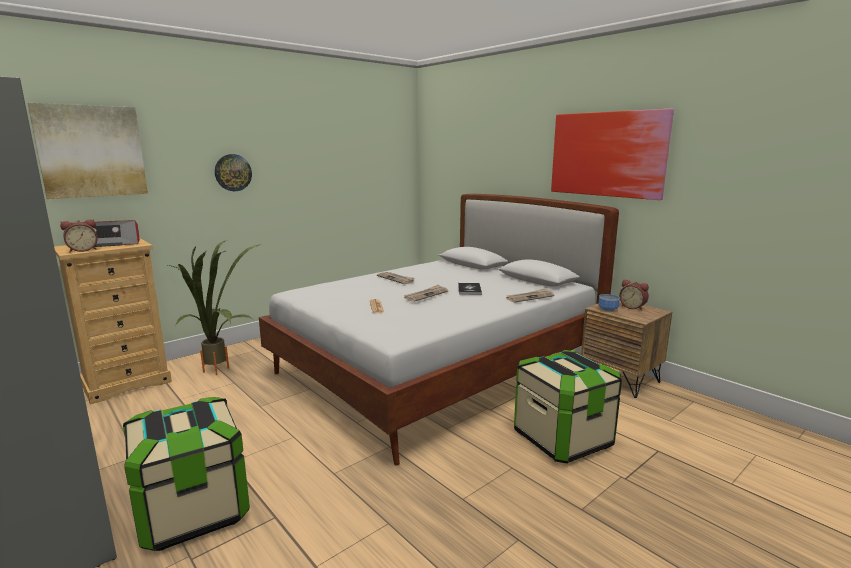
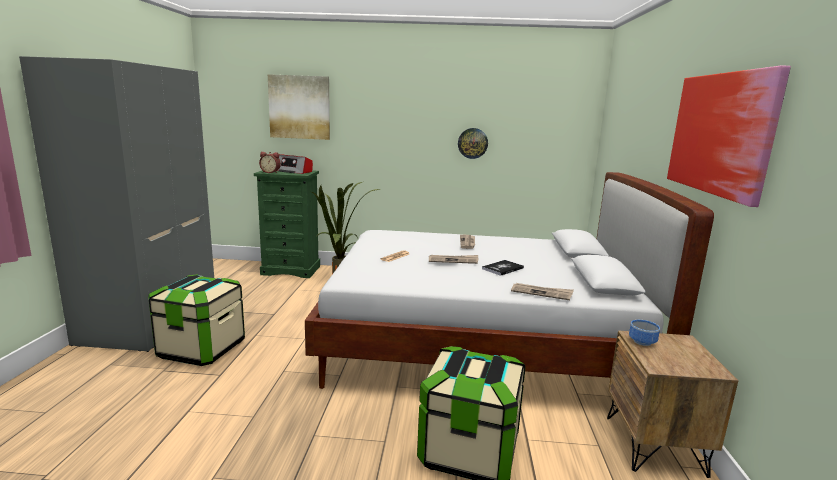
camera: 45 degrees right, 0 degrees up
beige dresser [54,238,172,405] -> green dresser [254,170,320,278]
wall clock [215,154,252,191] -> wall clock moved to [458,128,488,159]
alarm clock [619,280,649,310] -> none

